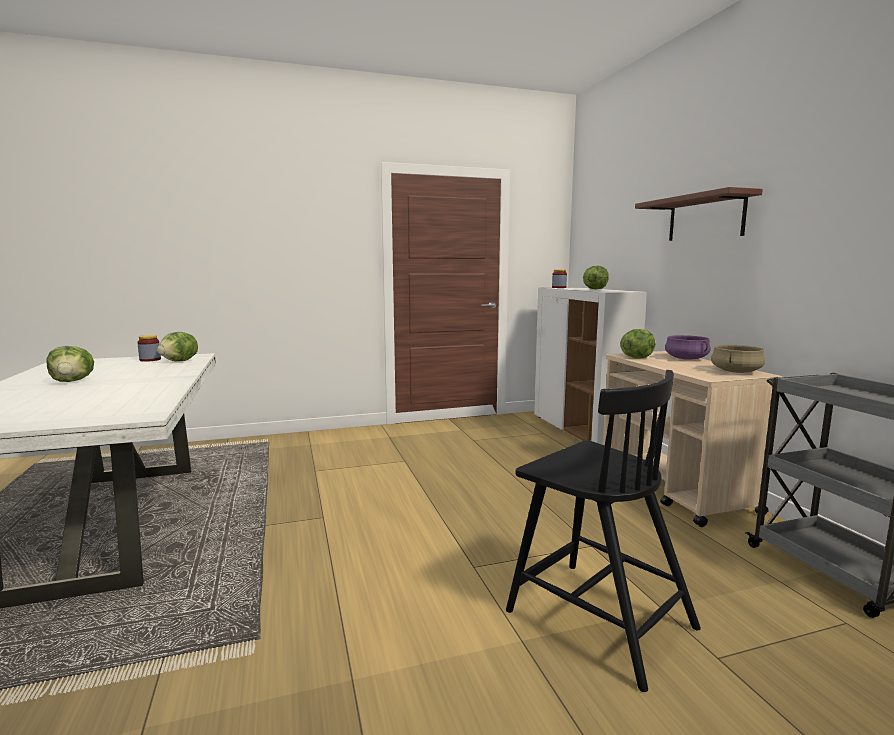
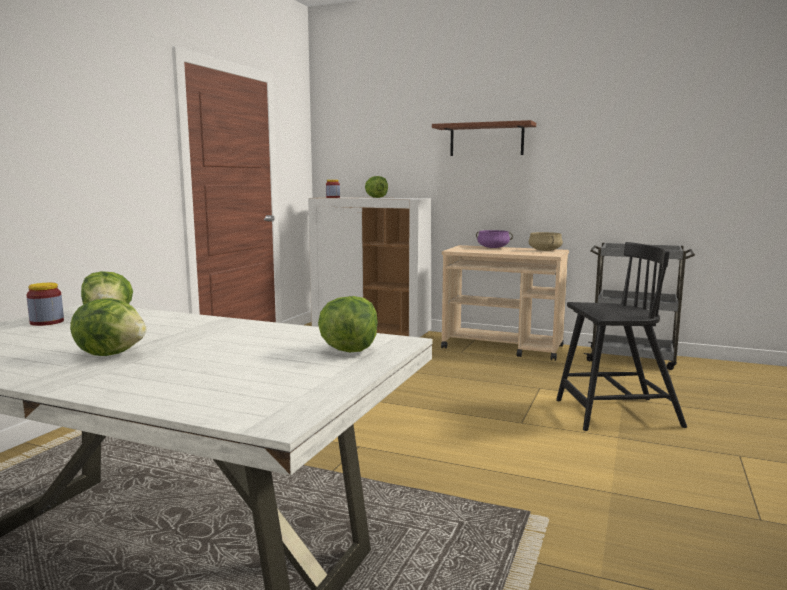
camera: 50 degrees left, 0 degrees up
lettuce [620,329,656,358] -> lettuce moved to [318,296,378,352]

